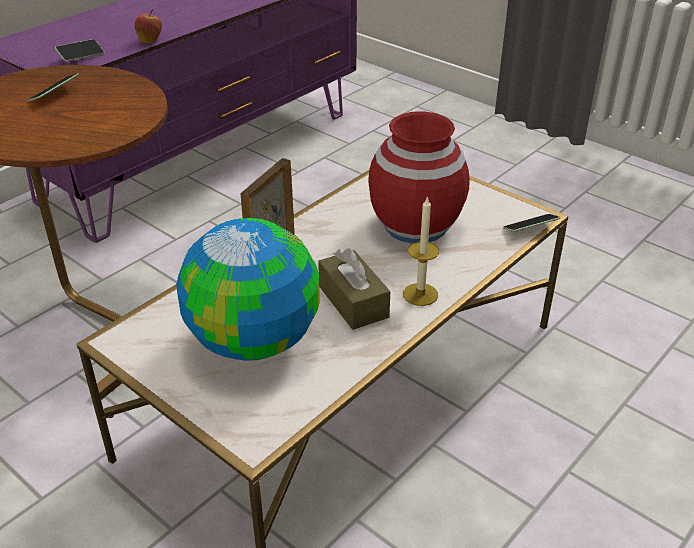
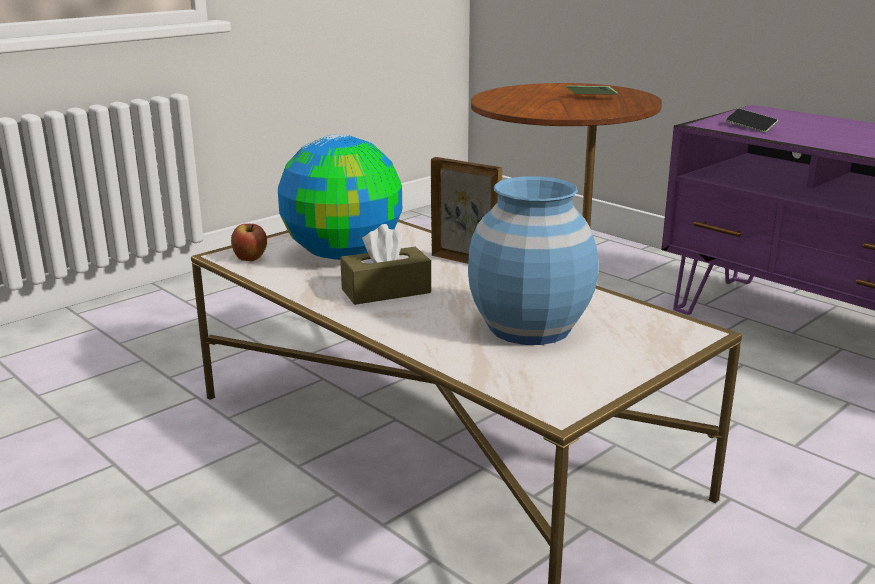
camera: 95 degrees right, 15 degrees down
apple [135,9,162,43] -> apple moved to [231,224,267,261]
red vase [368,111,470,244] -> blue vase [468,176,599,345]
candle [403,196,439,306] -> none
phone [503,214,560,232] -> none

